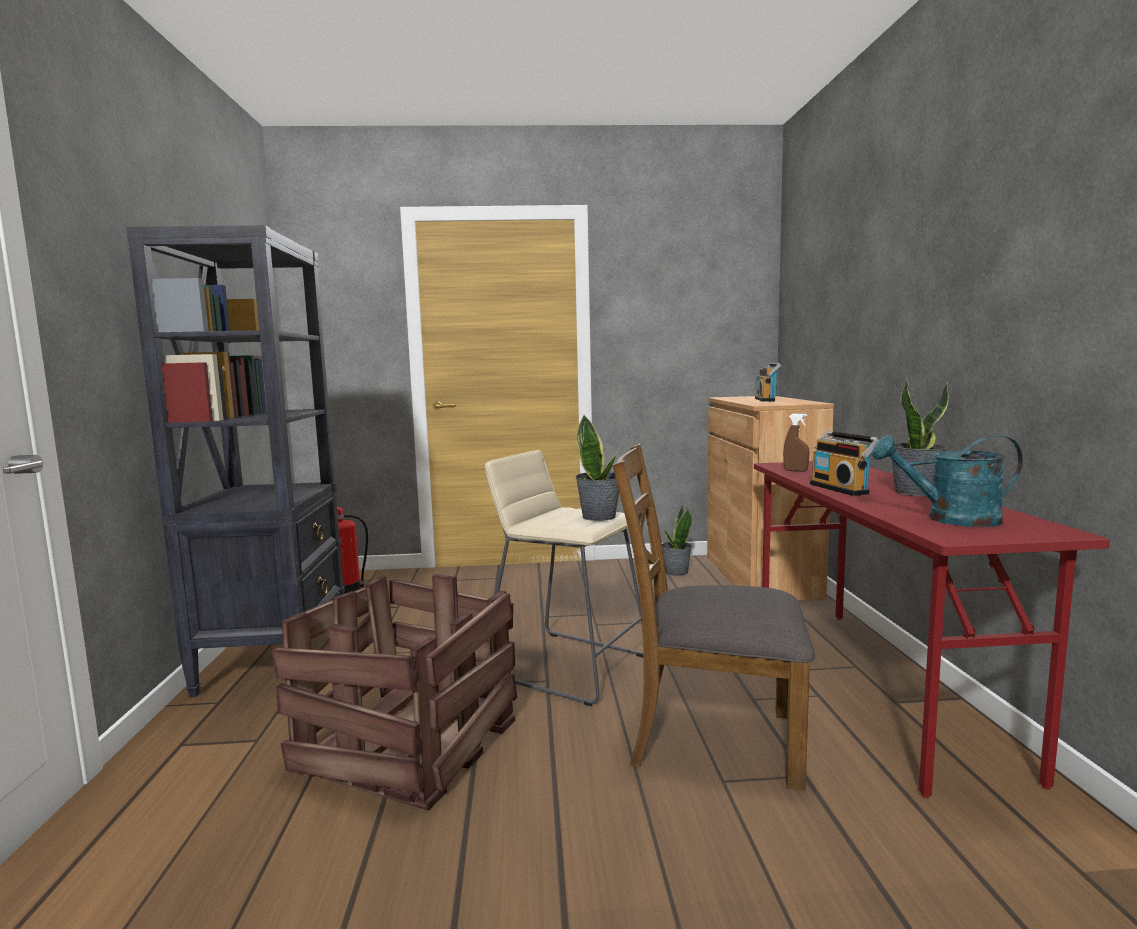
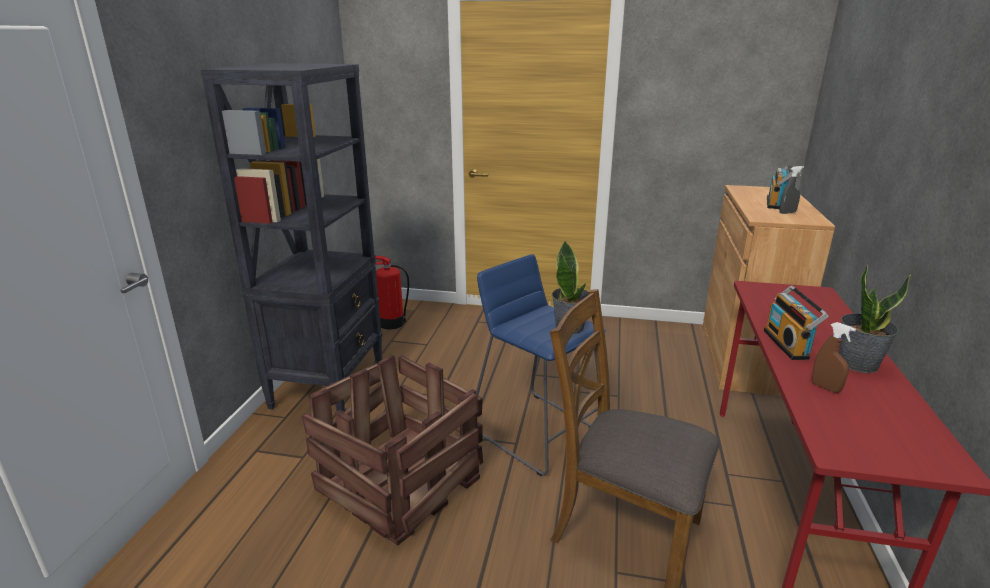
camera: 15 degrees right, 15 degrees up
beige stool [485,450,643,706] -> blue stool [476,254,606,477]
potted plant [662,505,693,576] -> none
brown spray bottle [783,414,810,472] -> brown spray bottle moved to [812,322,856,393]
turquoise watering can [872,435,1023,527] -> none
none -> grey spray bottle [779,166,804,214]

